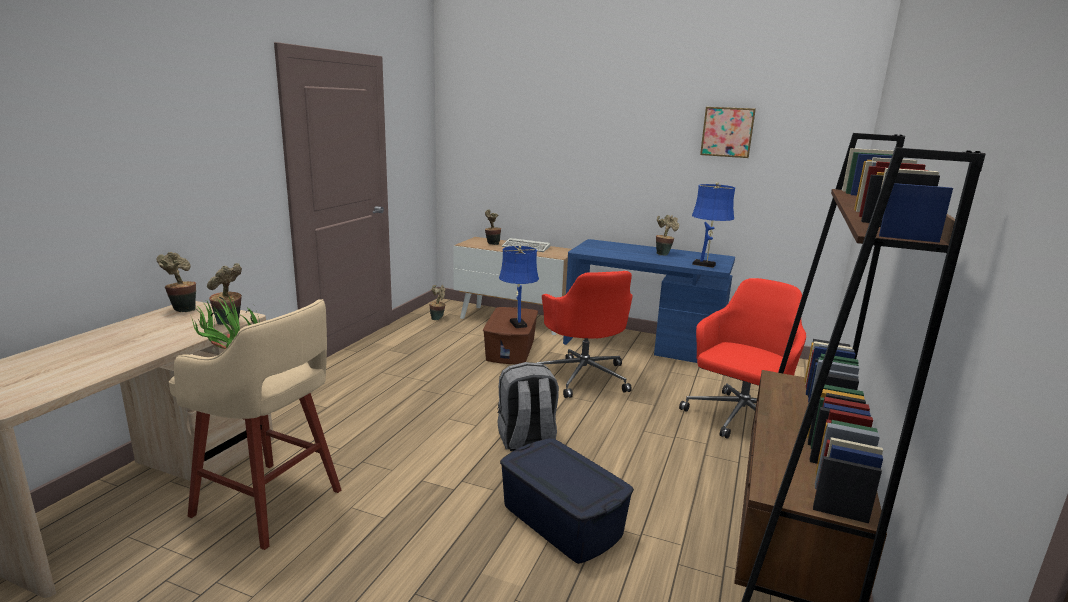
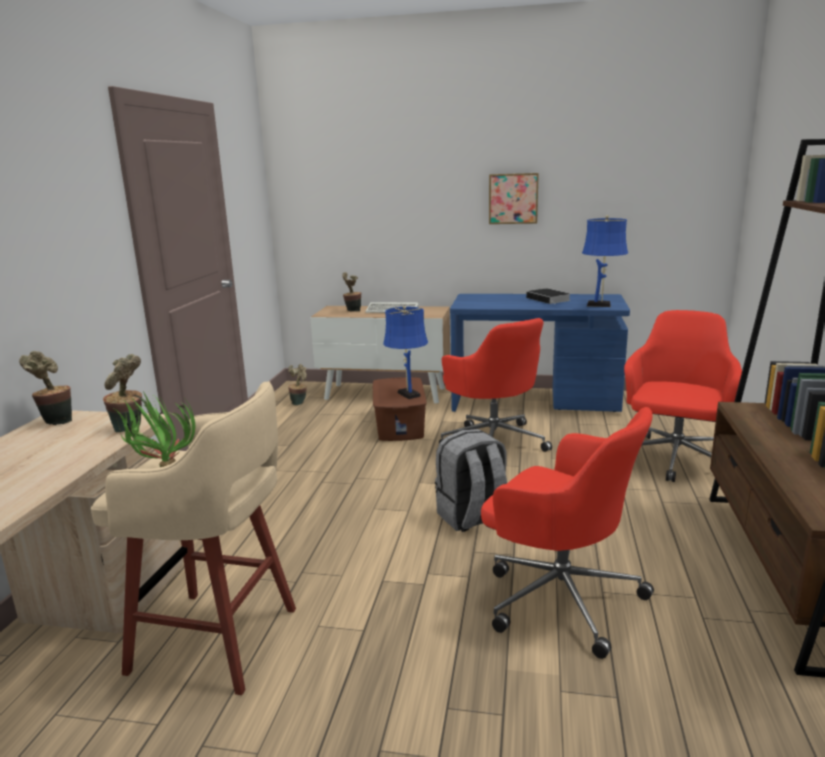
camera: 10 degrees left, 0 degrees up
blue storage box [500,438,634,564] -> red office chair [481,407,654,659]
potted plant [656,215,679,256] -> book [526,288,570,305]
picture [700,107,756,158] -> picture moved to [489,173,539,224]

